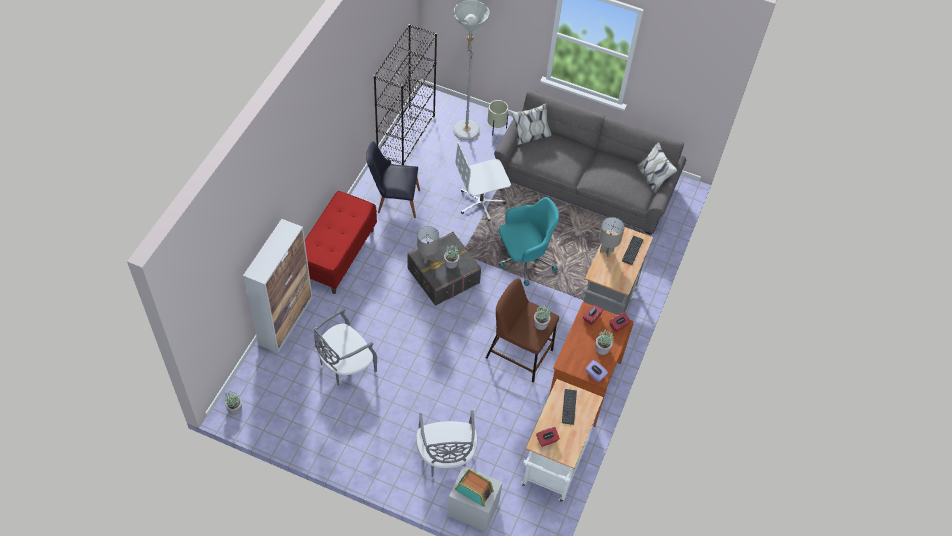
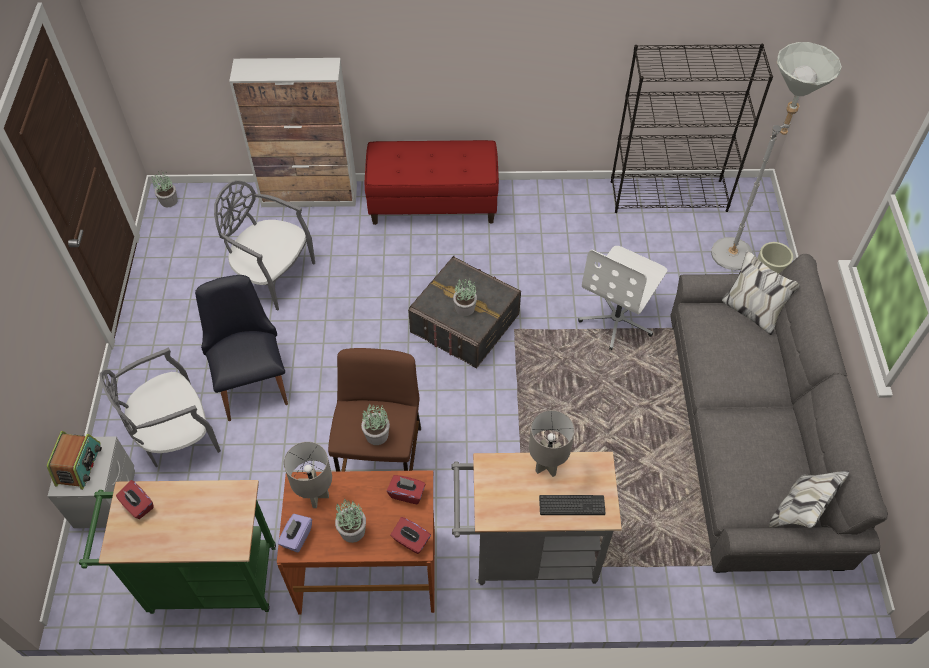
camera: 70 degrees right, 0 degrees up
black chair [367,141,420,218] -> black chair moved to [195,275,288,421]
grey table lamp [417,226,439,263] -> grey table lamp moved to [284,442,332,508]
white office chair [455,142,511,221] -> white office chair turned 105 degrees counterclockwise [578,246,668,350]
turquoise office chair [499,197,559,286] -> none
white cart [521,379,603,502] -> green cart [79,480,276,614]
keyboard [562,389,577,425] -> none

